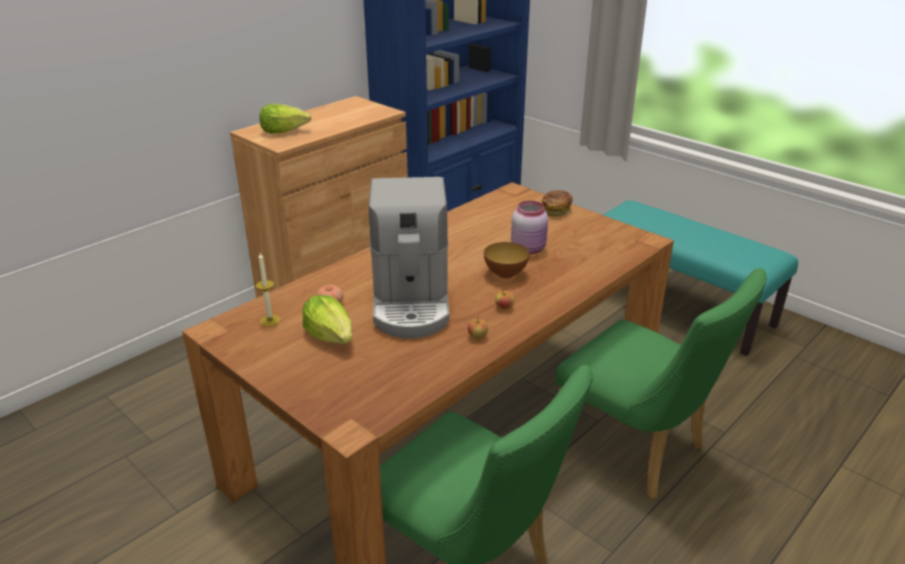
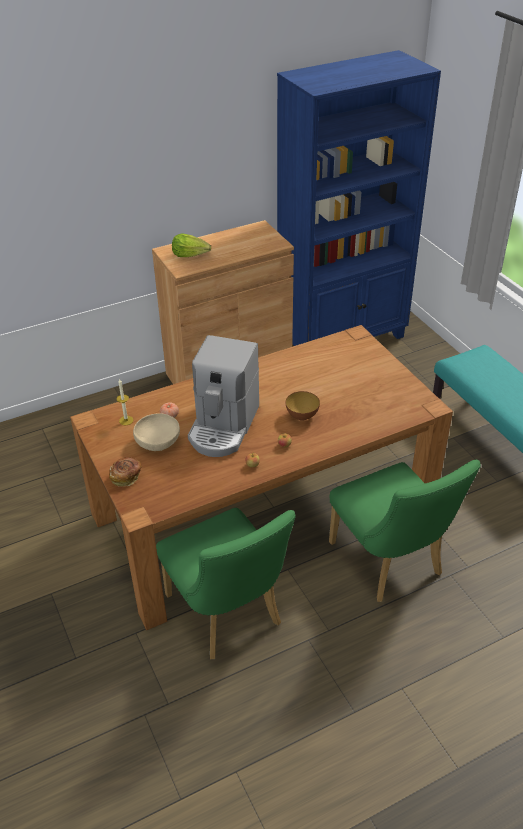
camera: 20 degrees right, 10 degrees up
lettuce [302,295,352,344] -> beige bowl [133,413,180,451]
pink jar [511,201,548,255] -> none
bread [542,190,572,217] -> bread moved to [109,457,142,486]

